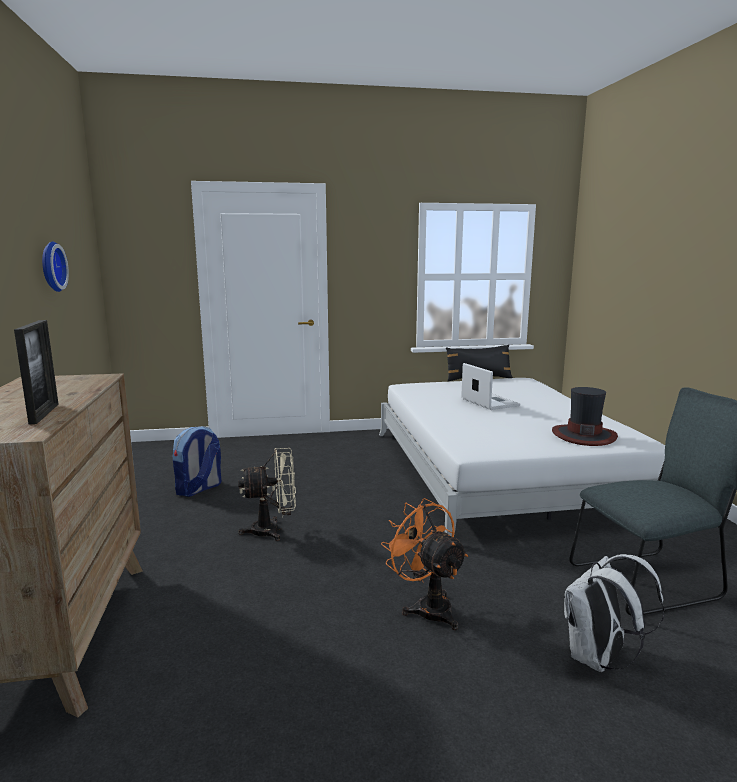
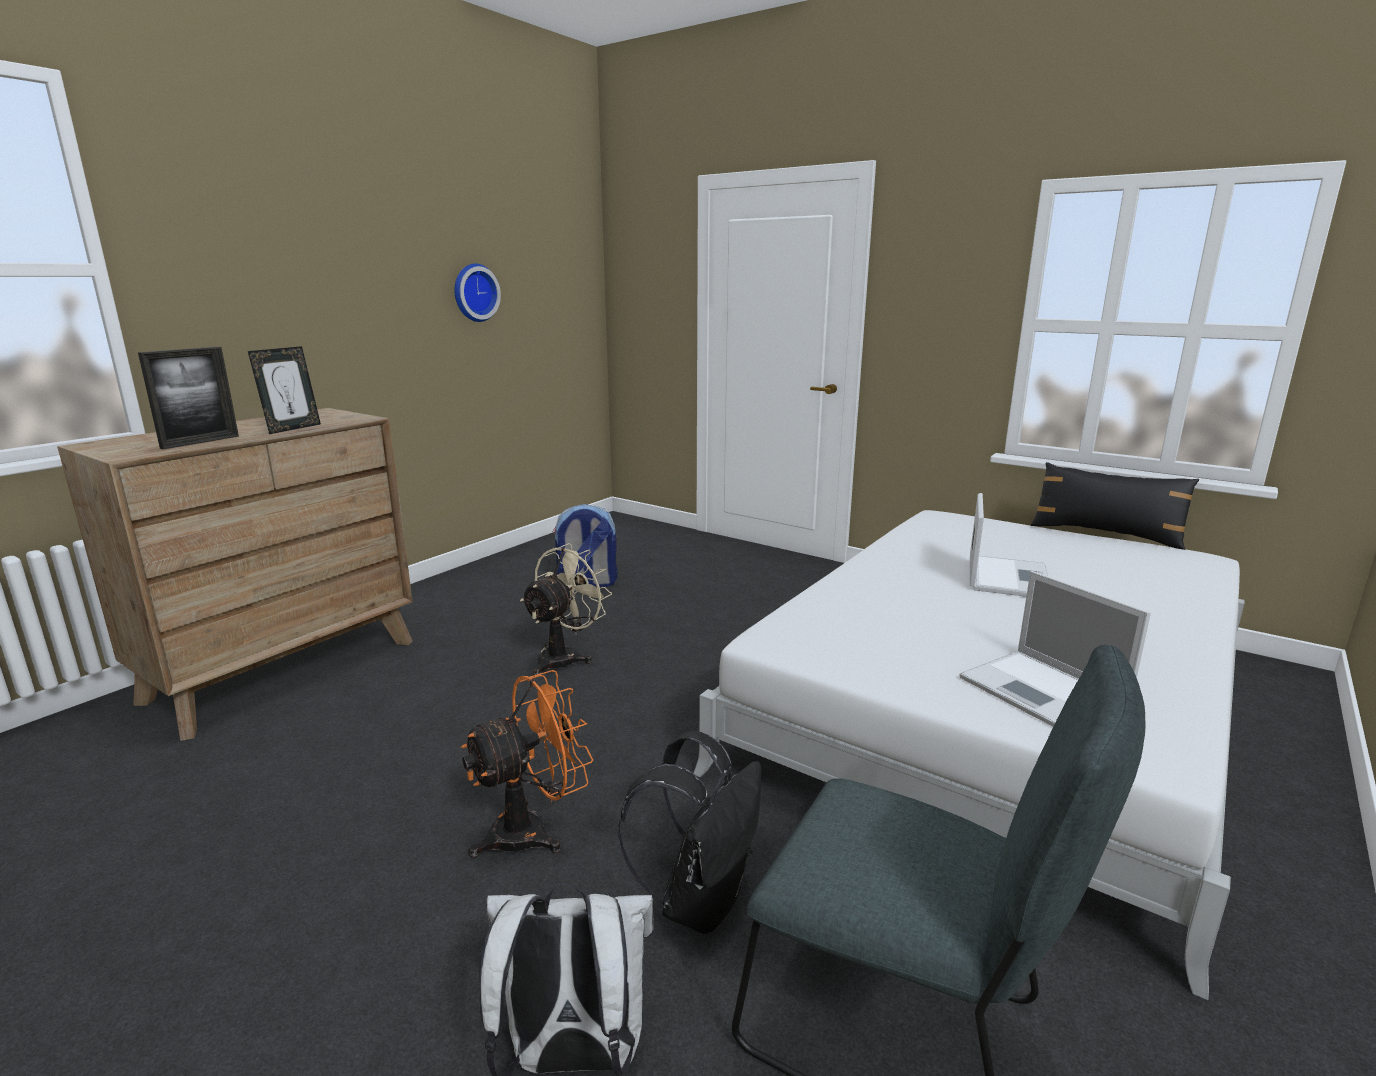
camera: 45 degrees right, 5 degrees up
beige fan [238,448,296,541] -> beige fan turned 90 degrees counterclockwise [520,543,612,675]
orange fan [381,498,468,630] -> orange fan turned 45 degrees clockwise [461,670,593,858]
hat [552,387,618,446] -> laptop [960,571,1151,726]
none -> picture frame [248,346,321,434]
none -> black backpack [618,731,761,934]

